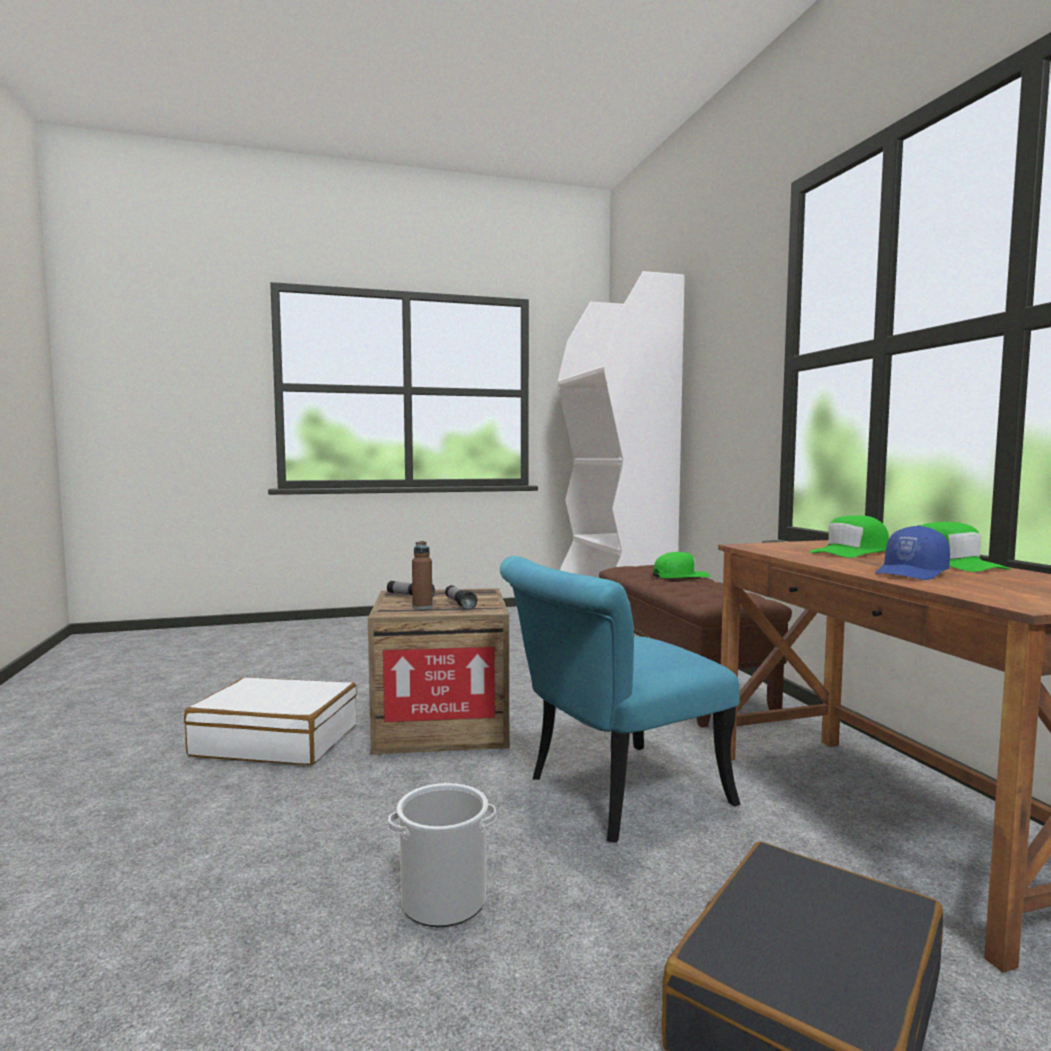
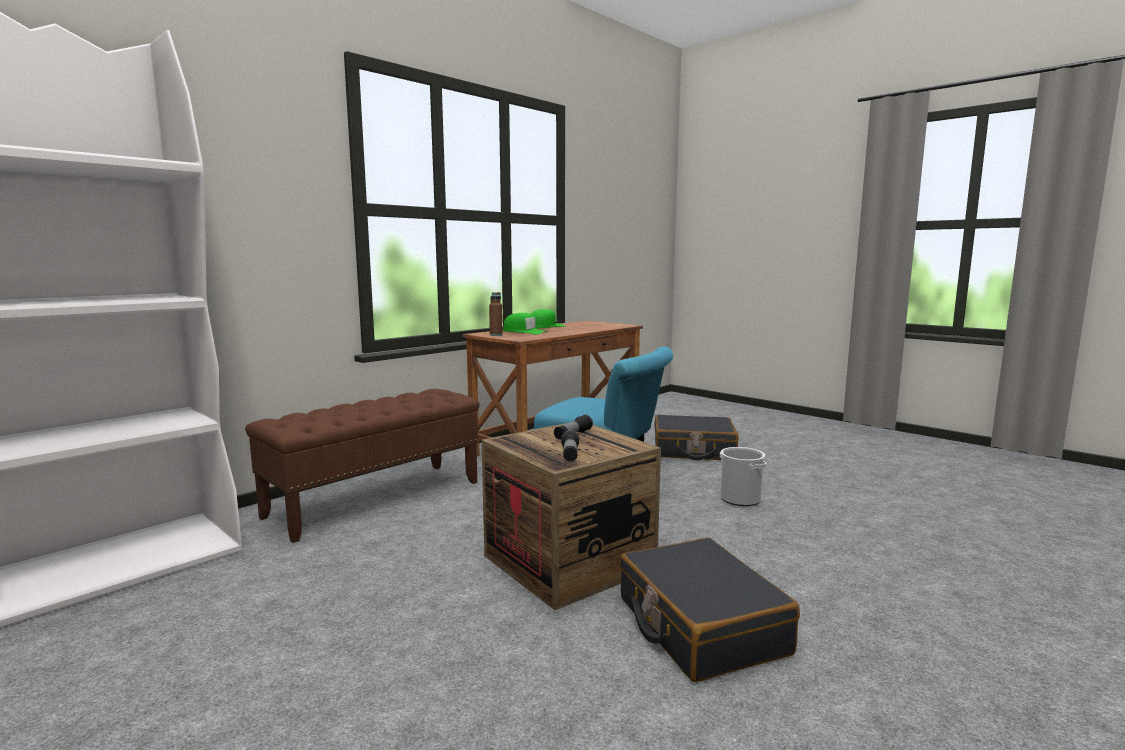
camera: 120 degrees left, 5 degrees up
white suitcase [184,677,357,765] -> black suitcase [620,538,800,682]
brown bottle [412,541,433,609] -> brown bottle moved to [489,292,502,336]
green cap [652,552,711,578] -> none
blue cap [875,525,950,580] -> none

